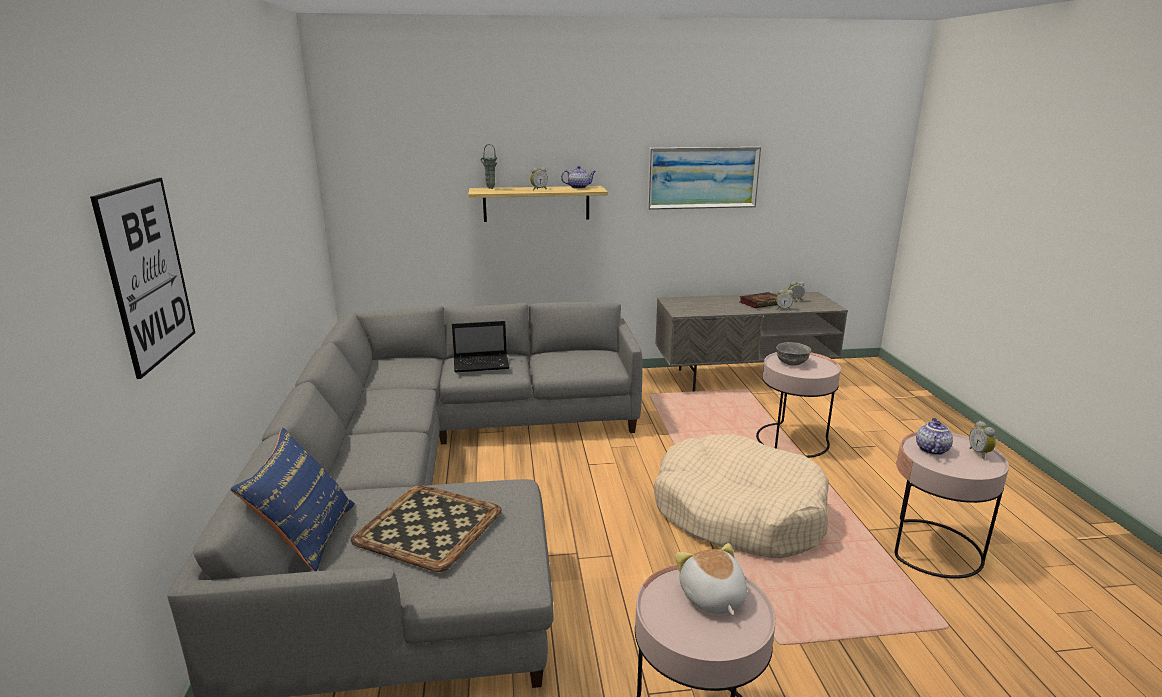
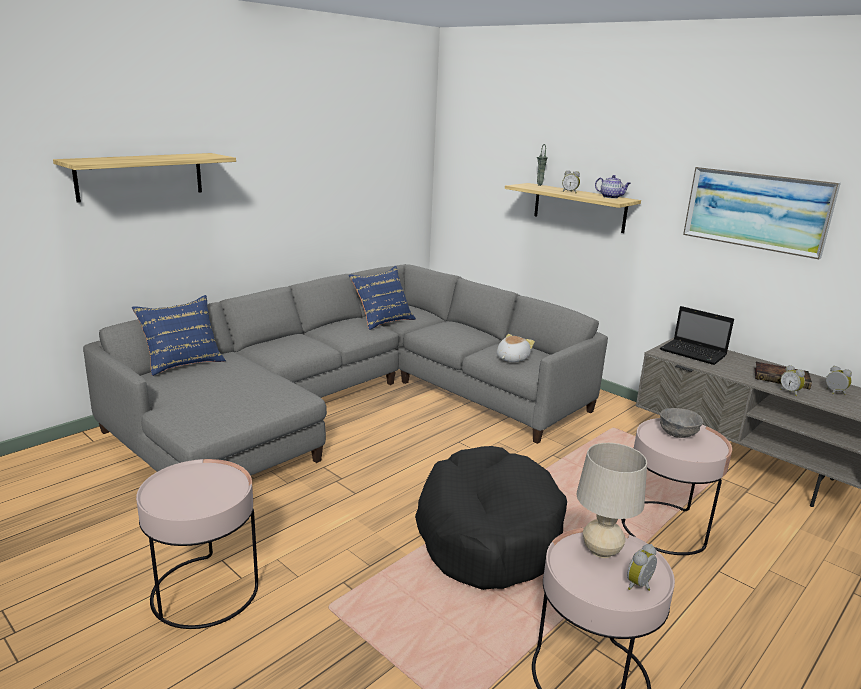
camera: 50 degrees right, 0 degrees up
picture [90,178,195,379] -> shelf [53,153,236,203]
tray [350,485,502,572] -> none
laptop [452,321,510,372] -> laptop moved to [660,306,734,365]
beige dog bed [654,434,829,558] -> black dog bed [415,446,567,590]
plush toy [675,543,747,615] -> plush toy moved to [497,334,535,362]
teapot [916,418,953,455] -> beige table lamp [577,443,647,558]
none -> blue pillow [349,266,416,330]

